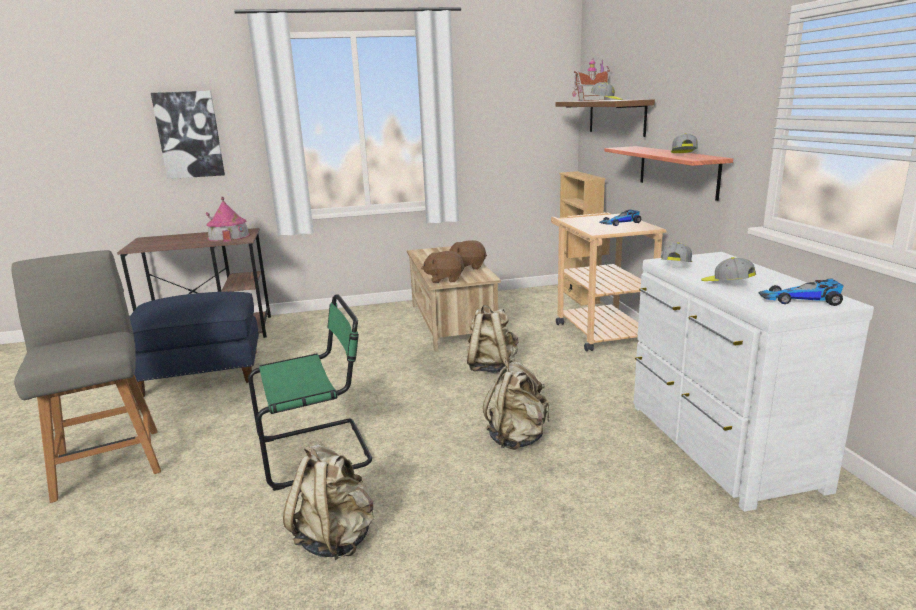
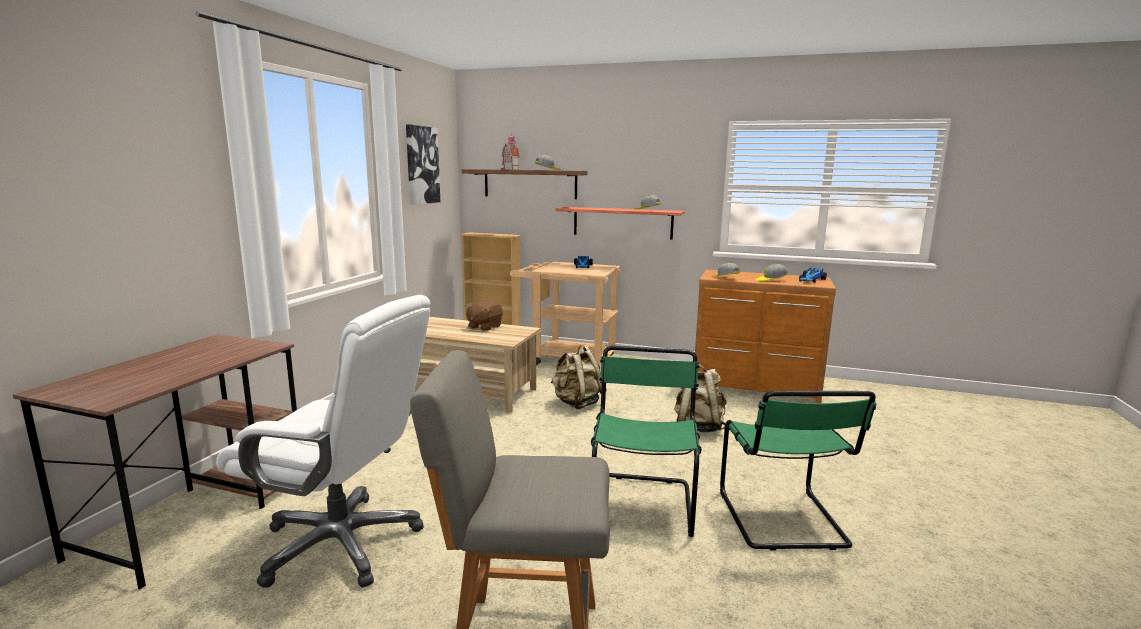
camera: 60 degrees left, 5 degrees down
blue ottoman [130,292,259,397] -> white office chair [216,295,430,588]
picture [151,91,225,179] -> picture moved to [406,124,440,205]
toy house [206,196,250,242] -> none
beige backpack [283,444,374,560] -> green chair [720,391,876,550]
brown plush toy [421,251,465,283] -> none
white dresser [634,252,874,511] -> brown dresser [695,270,836,403]

